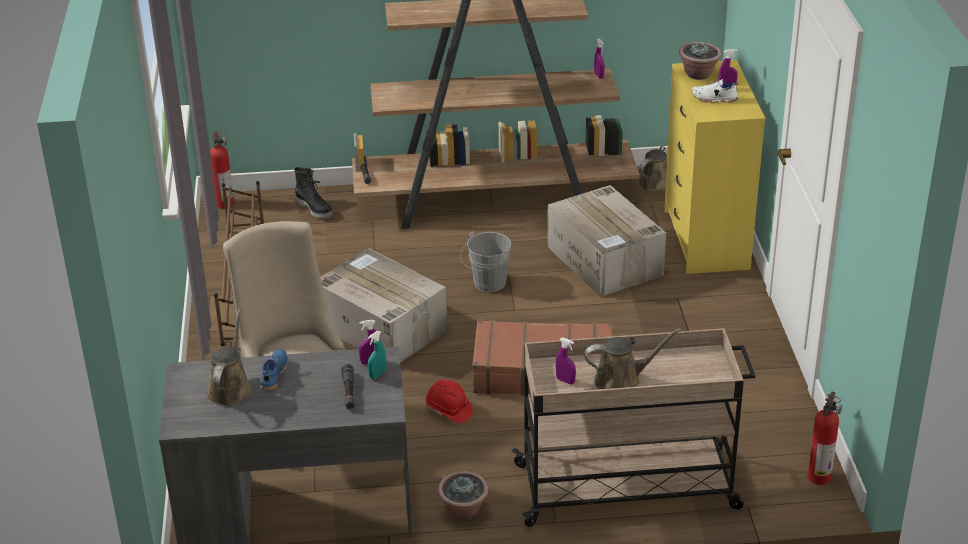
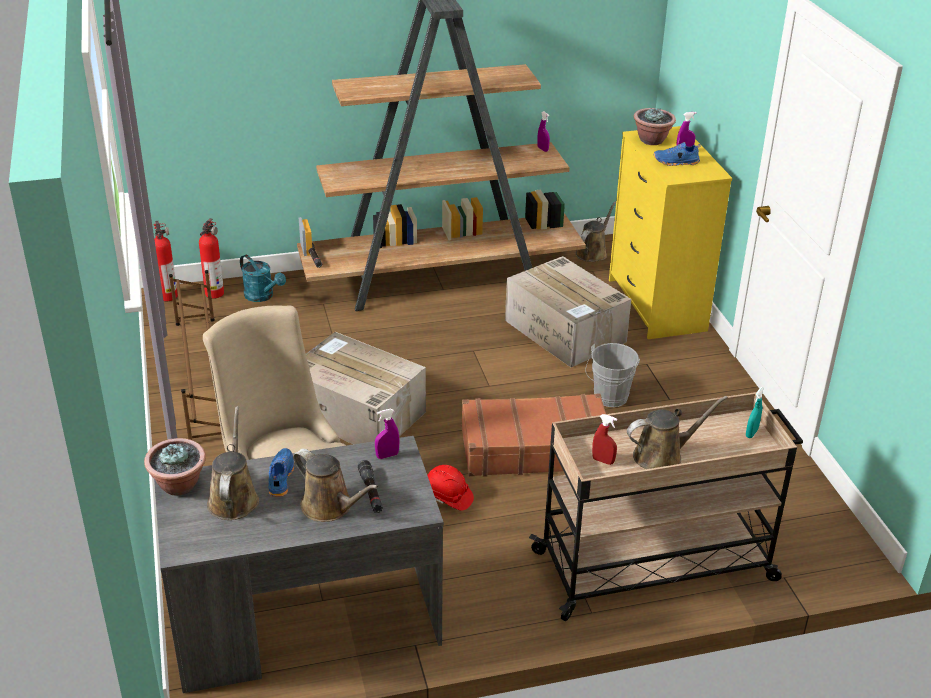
camera: 10 degrees left, 0 degrees up
black boot [294,167,333,219] -> turquoise watering can [240,255,286,302]
turquoise spray bottle [368,331,386,379] -> turquoise spray bottle moved to [746,387,764,438]
potted plant [438,471,488,520] -> potted plant moved to [144,438,206,496]
grey bucket [460,231,512,292] -> grey bucket moved to [585,343,640,407]
purple spray bottle [555,337,576,384] -> red spray bottle [592,414,617,465]
white shoe [692,79,738,103] -> blue shoe [654,142,700,166]
fire extinguisher [807,391,842,485] -> fire extinguisher moved to [199,218,224,299]
none -> brown watering can [293,449,379,522]

